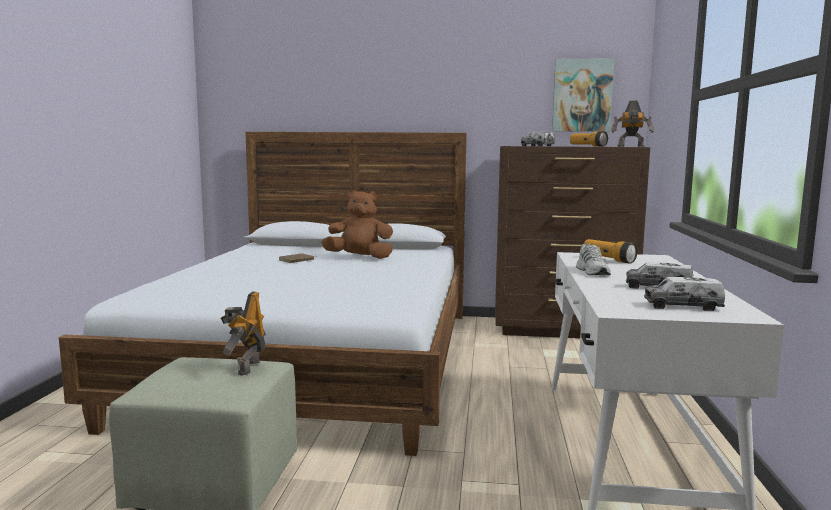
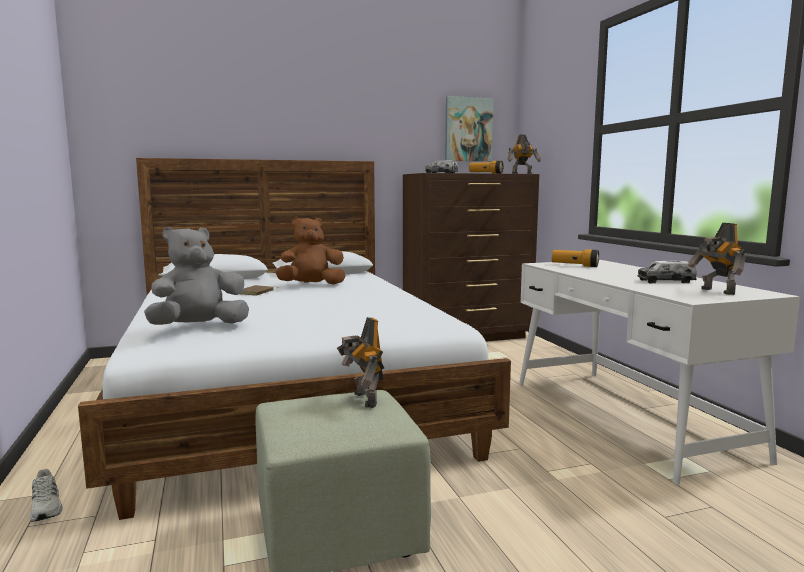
camera: 25 degrees left, 0 degrees up
white shoe [576,244,611,275] -> white shoe moved to [30,469,63,522]
toy truck [644,277,725,311] -> toy robot [688,223,746,295]
none -> grey plush toy [144,227,249,325]

